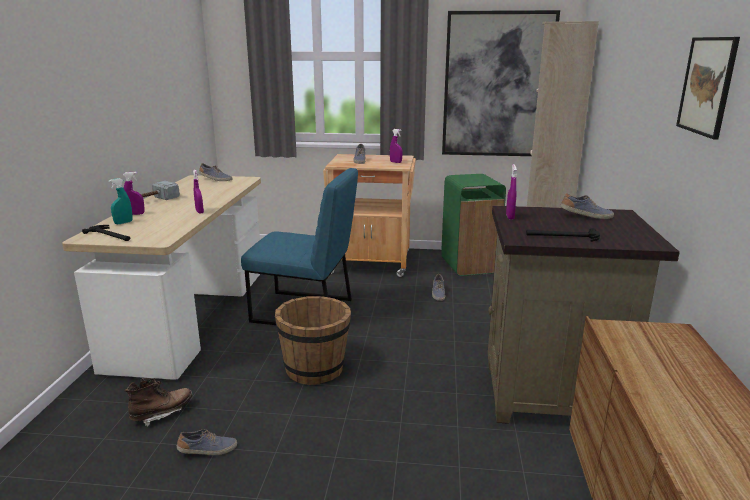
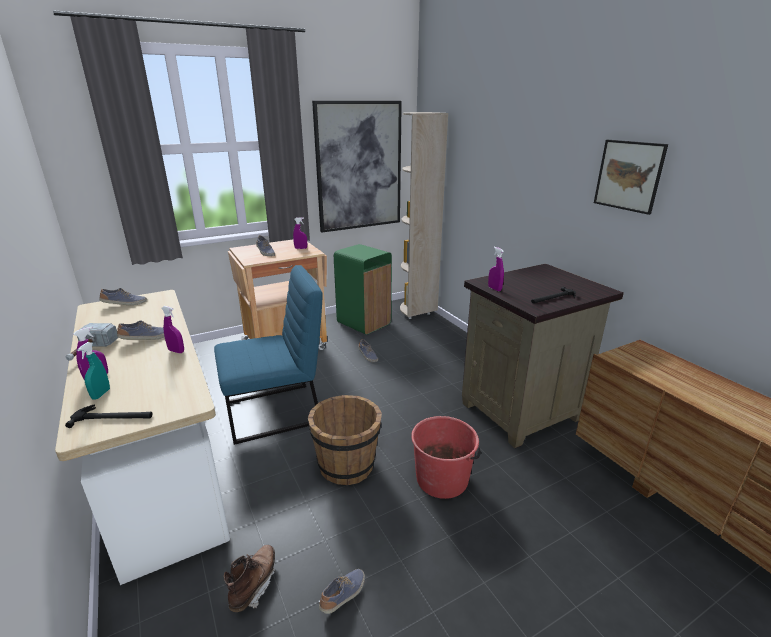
camera: 35 degrees left, 5 degrees up
shoe [560,193,614,219] -> shoe moved to [117,321,165,340]
none -> red bucket [411,416,481,499]

